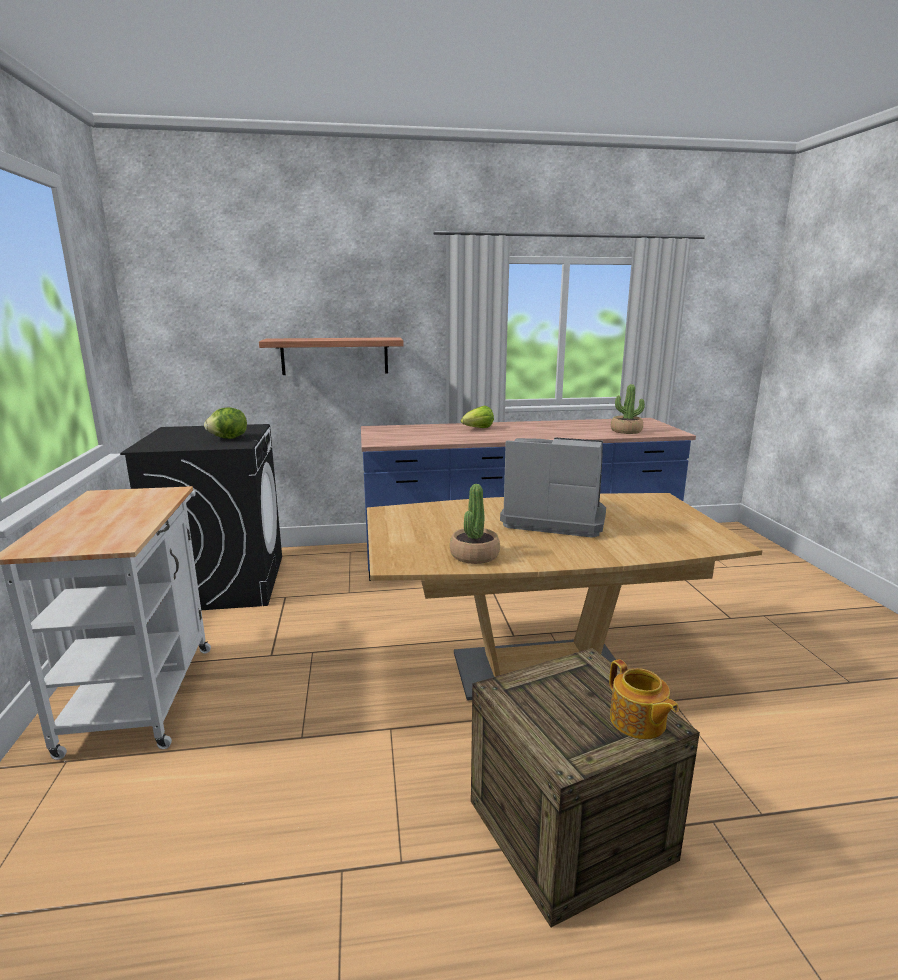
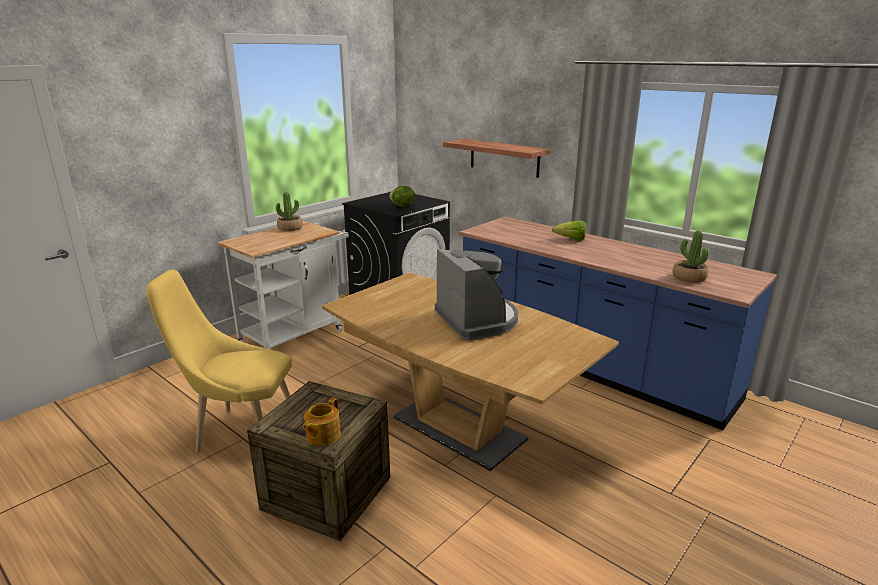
camera: 50 degrees right, 5 degrees up
potted plant [450,484,500,564] -> potted plant moved to [276,192,303,231]
none -> yellow chair [146,270,292,452]

